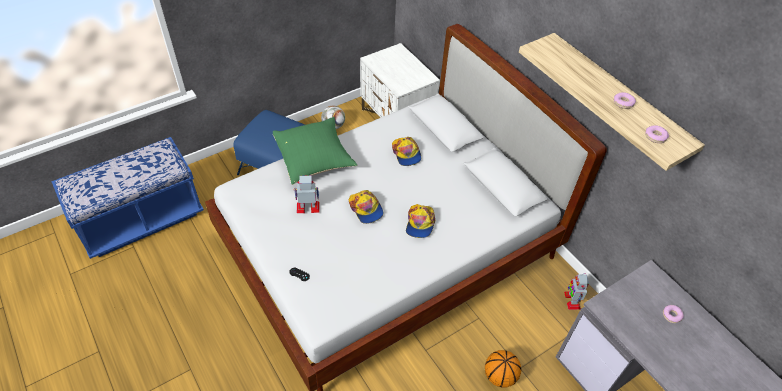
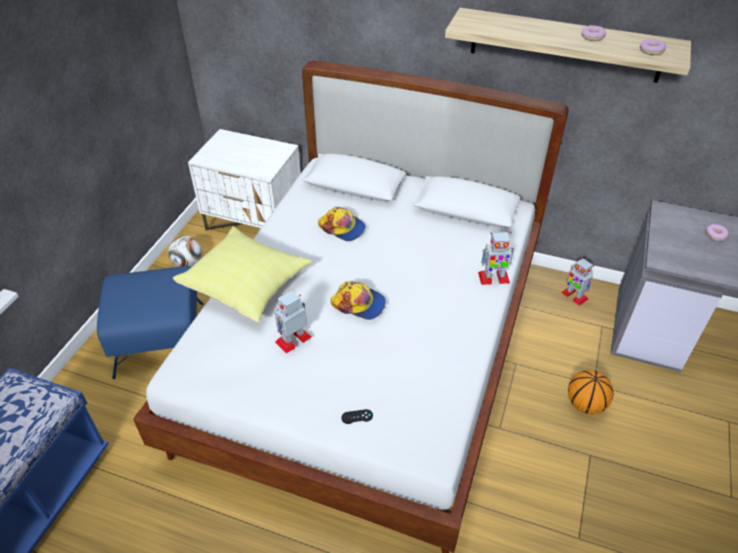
camera: 35 degrees left, 5 degrees down
green pillow [273,117,357,185] -> yellow pillow [173,226,312,322]
cap [406,204,436,238] -> none
none -> toy robot [478,232,515,285]

